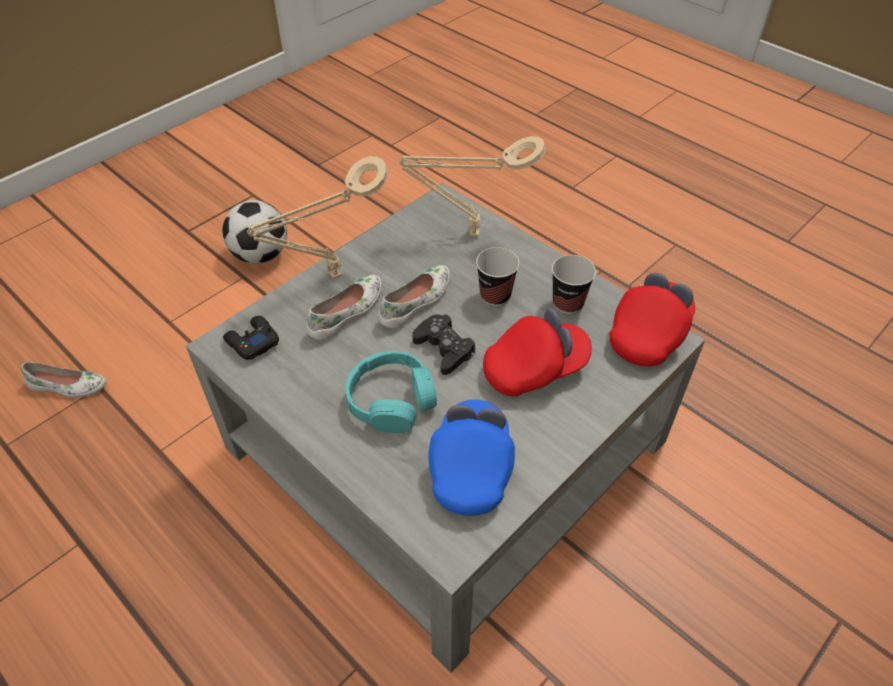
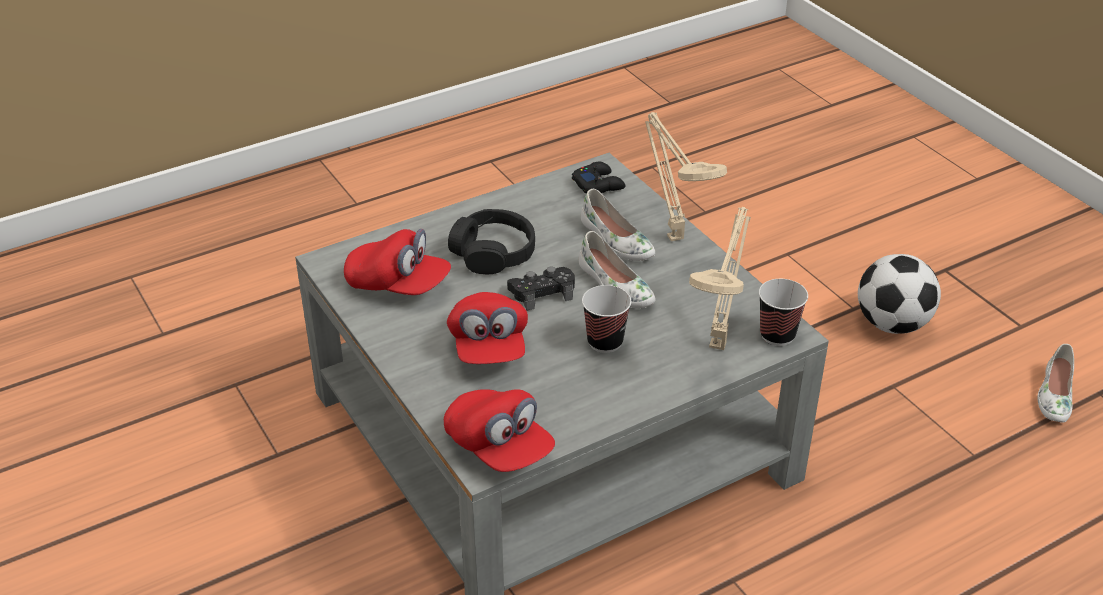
camera: 105 degrees right, 10 degrees down
white shoe [21,362,107,398] -> white shoe moved to [1037,344,1074,423]
turquoise headphones [346,351,437,433] -> black headphones [448,209,535,274]
blue cap [428,399,515,516] -> red cap [344,229,451,295]
cup [552,255,596,314] -> cup moved to [759,279,808,346]

